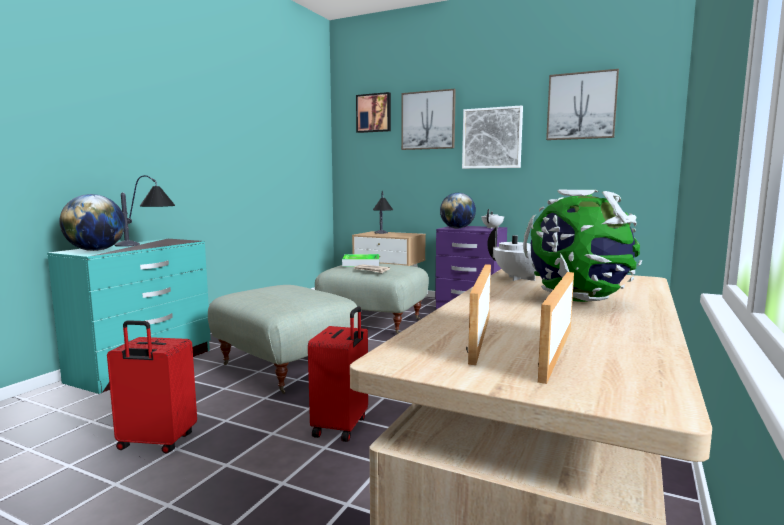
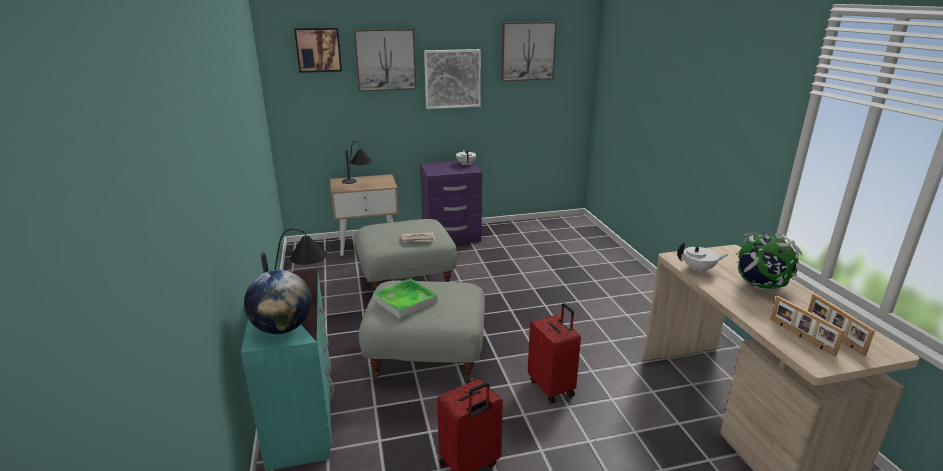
camera: 40 degrees left, 15 degrees up
tray [342,254,379,267] -> tray moved to [373,278,438,319]
globe [440,193,476,228] -> none

